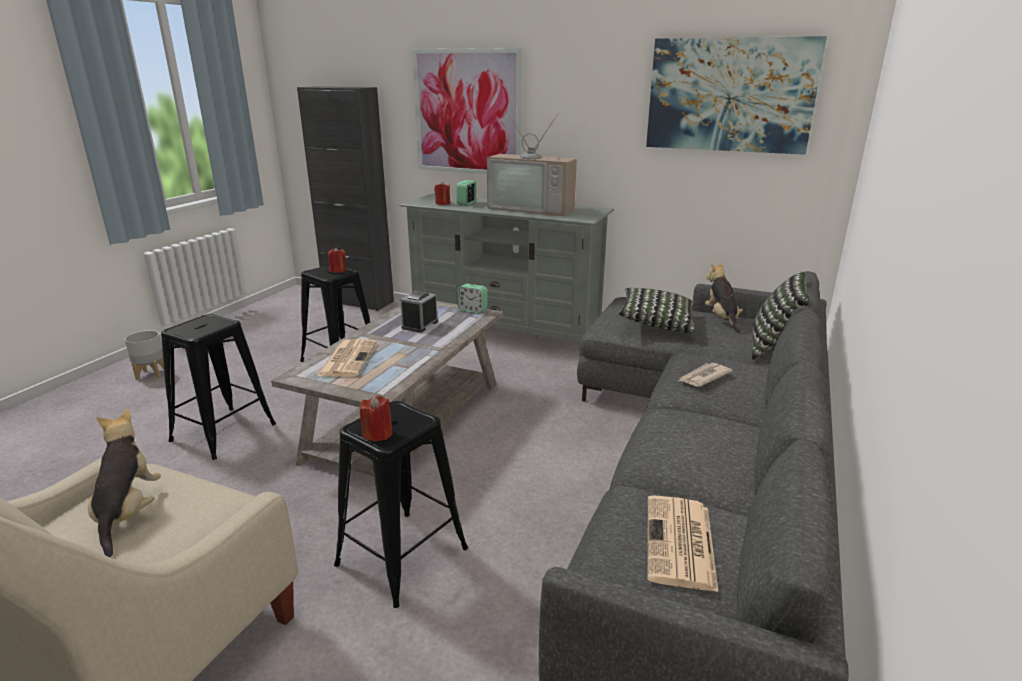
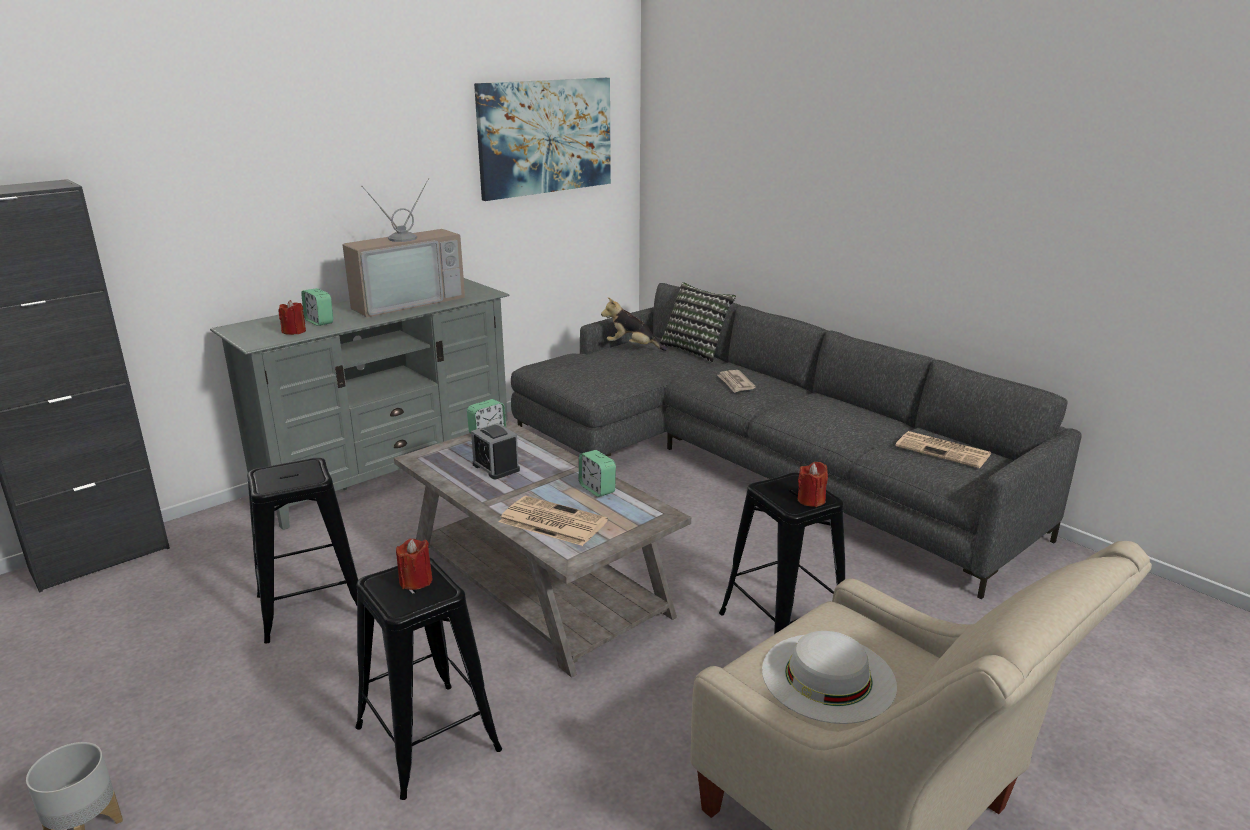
camera: 65 degrees left, 0 degrees up
plush toy [88,409,161,557] -> white hat [762,631,897,724]
red candle [328,247,346,273] -> red candle moved to [396,539,432,590]
picture [412,48,522,174] -> none
pillow [618,288,695,332] -> none
none -> alarm clock [579,450,616,497]

